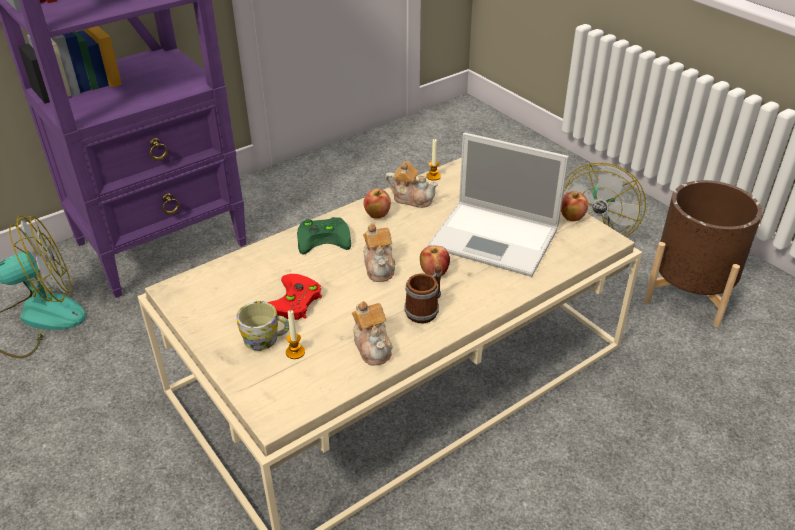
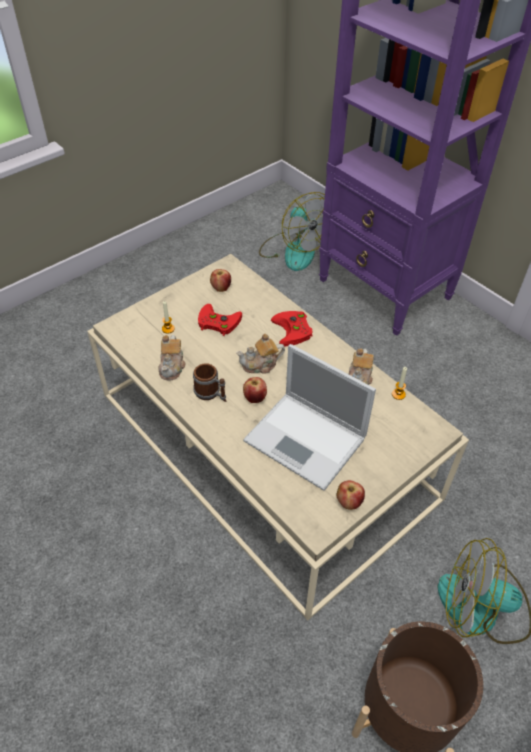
camera: 85 degrees right, 10 degrees up
mug [237,301,289,351] -> none
green game controller [297,217,351,254] -> red game controller [271,311,313,346]
teapot [352,301,393,366] -> teapot turned 60 degrees counterclockwise [158,335,186,381]
apple [364,189,391,219] -> apple moved to [210,269,231,292]
laptop [428,133,569,277] -> laptop turned 75 degrees counterclockwise [243,344,376,491]

